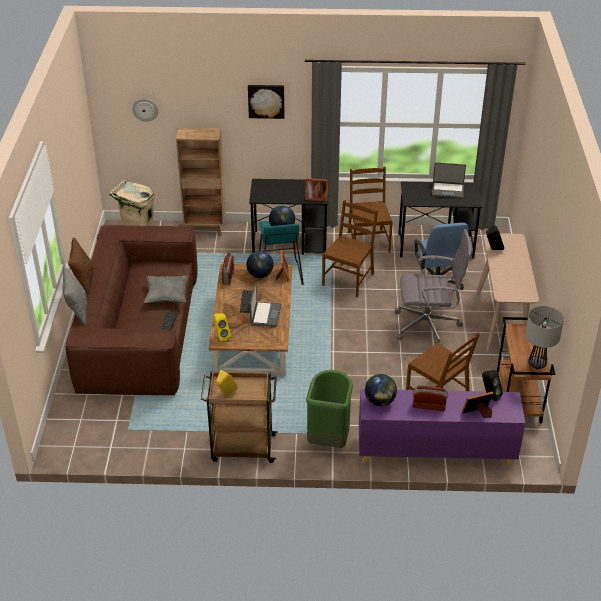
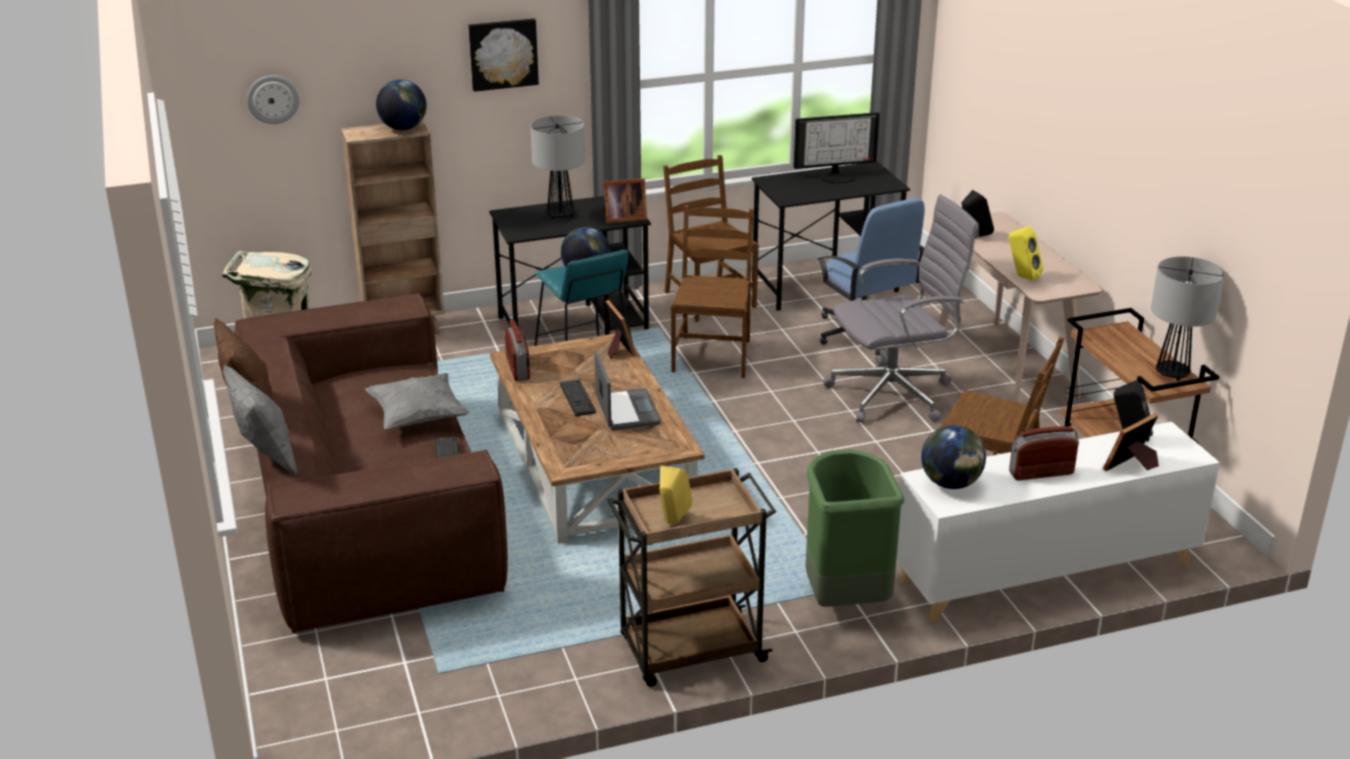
camera: 20 degrees left, 10 degrees down
yellow speaker [213,313,231,343] -> yellow speaker moved to [1009,226,1043,281]
globe [246,251,274,278] -> globe moved to [376,79,427,130]
purple cabinet [359,389,525,467] -> white cabinet [896,422,1220,622]
laptop [432,162,466,198] -> monitor [794,112,880,184]
none -> table lamp [530,115,585,219]

